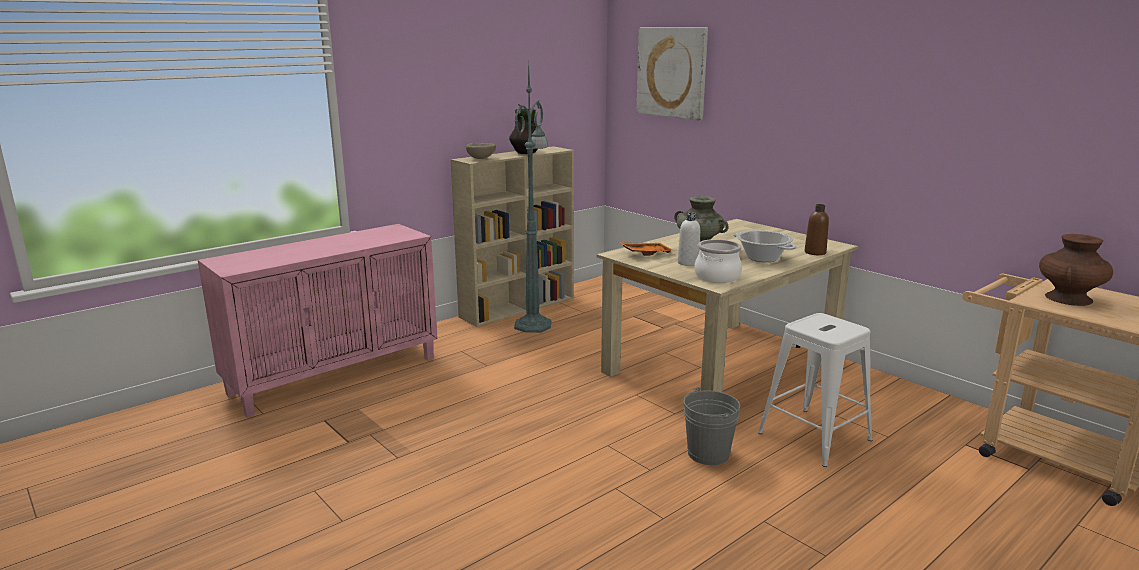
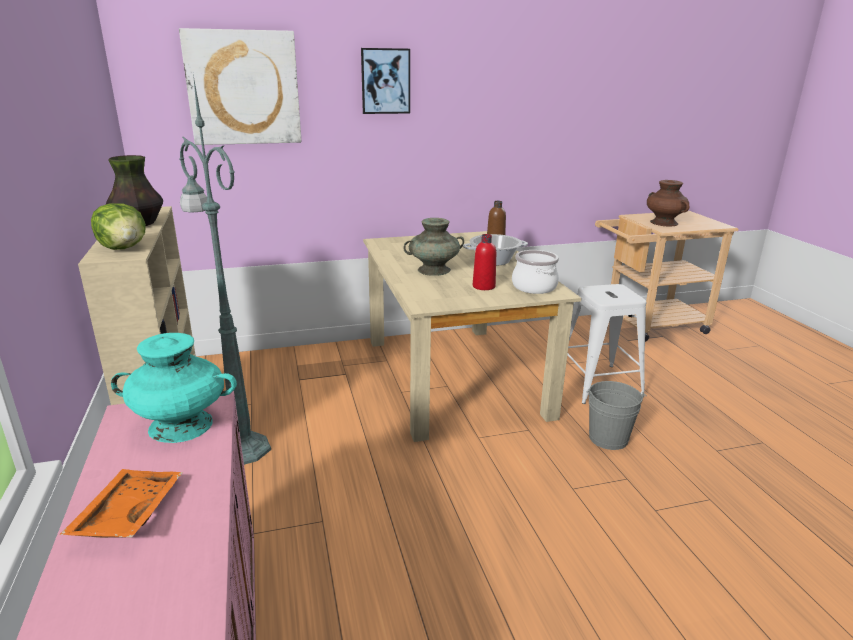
camera: 65 degrees left, 5 degrees up
beige bowl [466,143,496,159] -> lettuce [91,203,146,250]
orange tray [619,242,675,256] -> orange tray moved to [59,469,183,538]
white bottle [677,212,700,266] -> red bottle [473,234,496,290]
none -> turquoise vase [111,333,237,443]
none -> picture [361,48,410,114]

